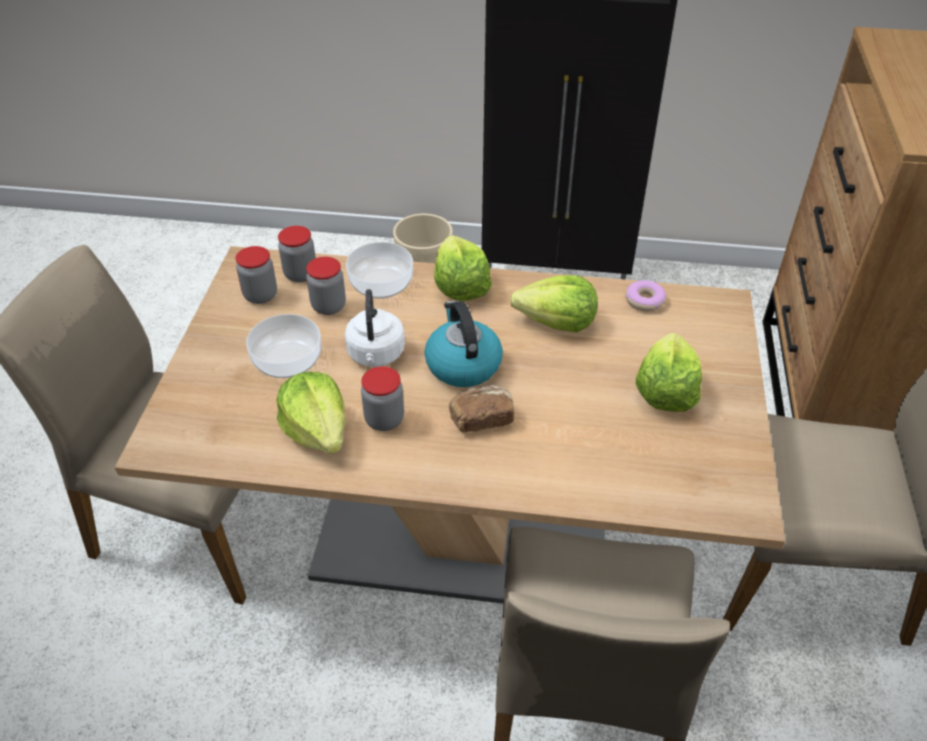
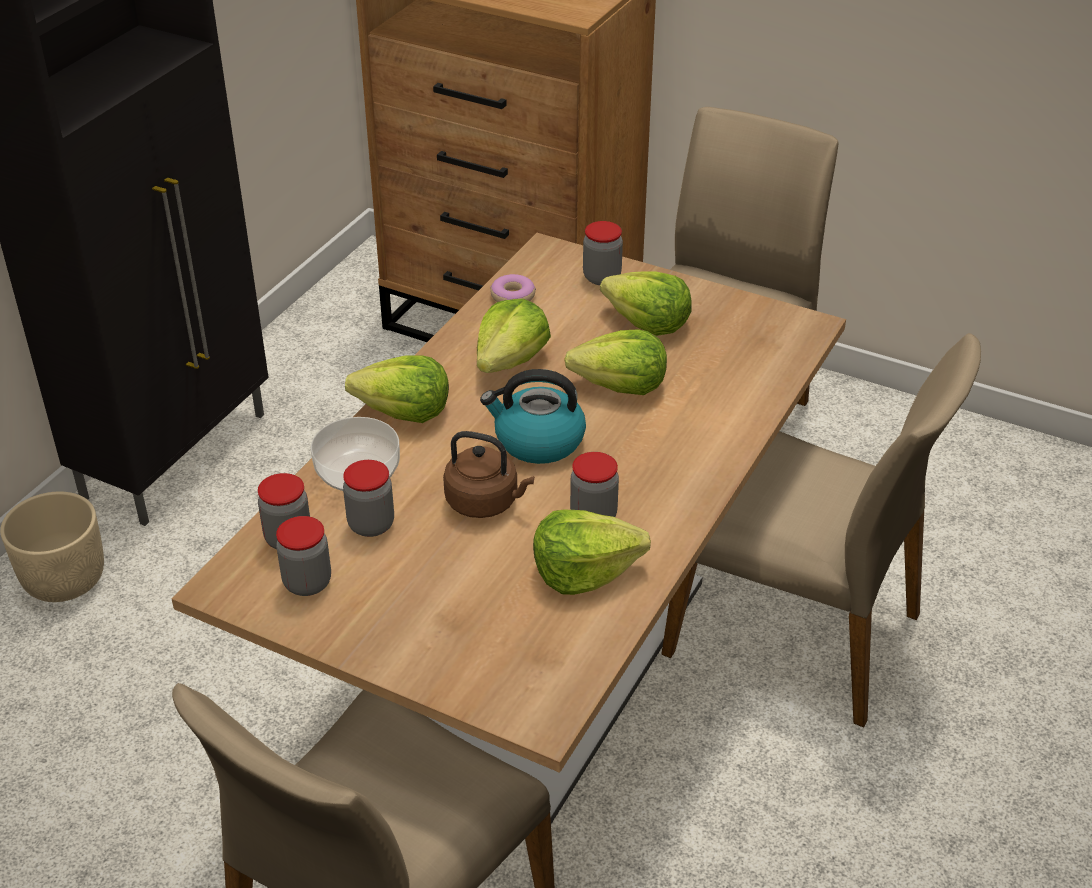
camera: 70 degrees left, 5 degrees down
bowl [246,314,321,378] -> none
white kettle [345,289,405,367] -> brown kettle [443,431,534,518]
bread [449,385,514,432] -> none
none -> lettuce [564,329,667,395]
none -> jar [583,221,623,285]

